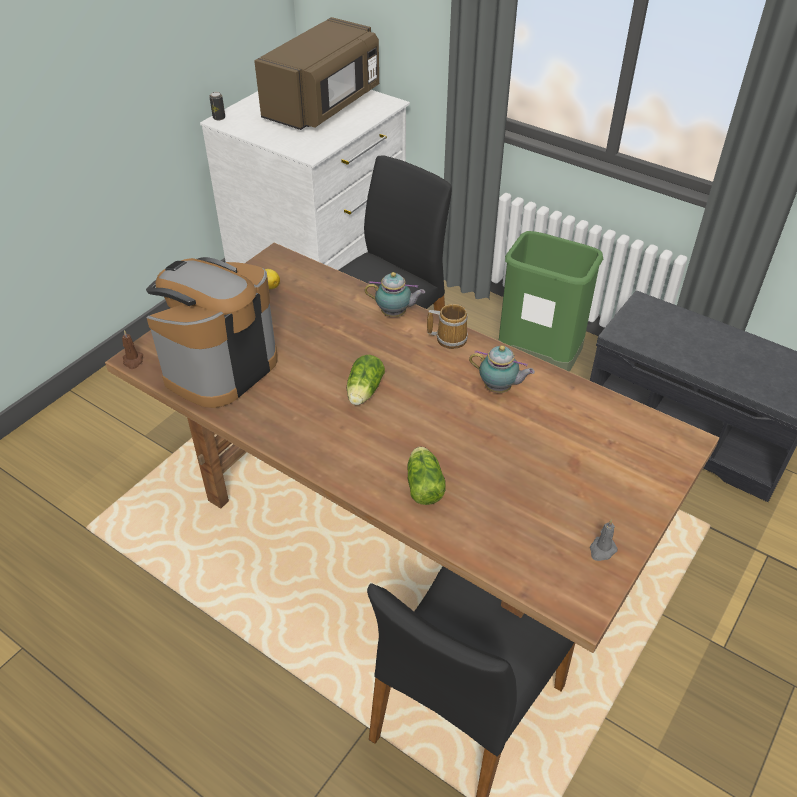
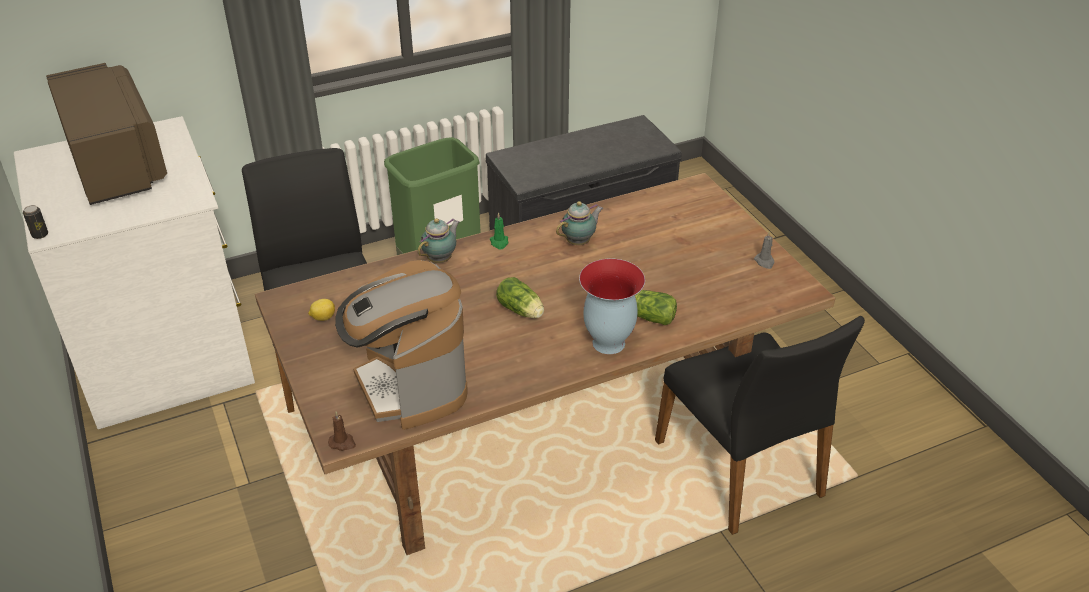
camera: 60 degrees left, 5 degrees down
mug [427,304,468,349] -> green candle [490,212,508,249]
none -> vase [579,259,645,354]

